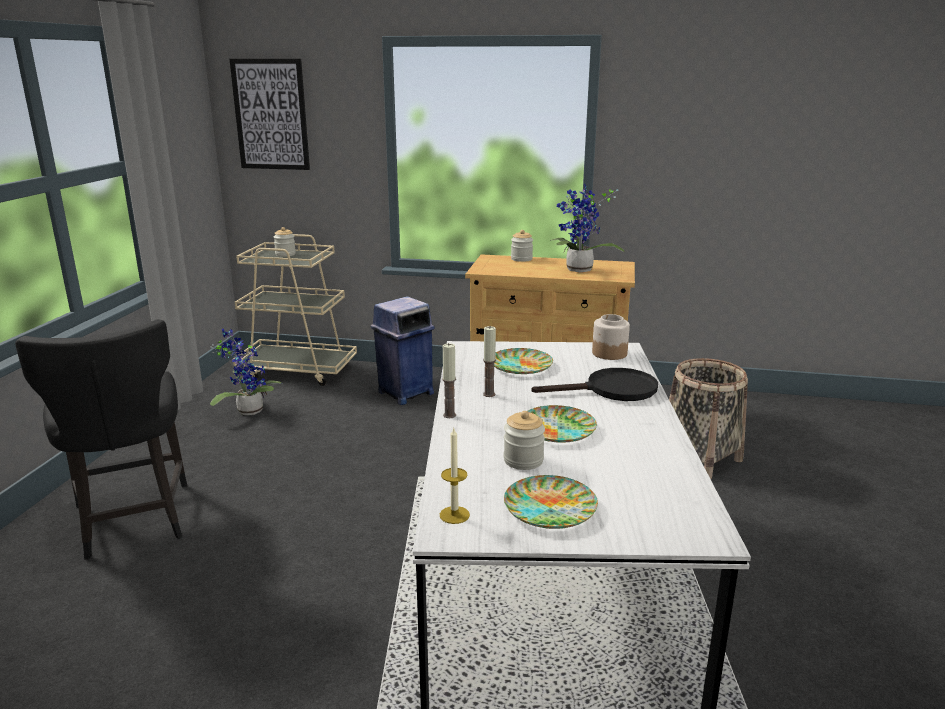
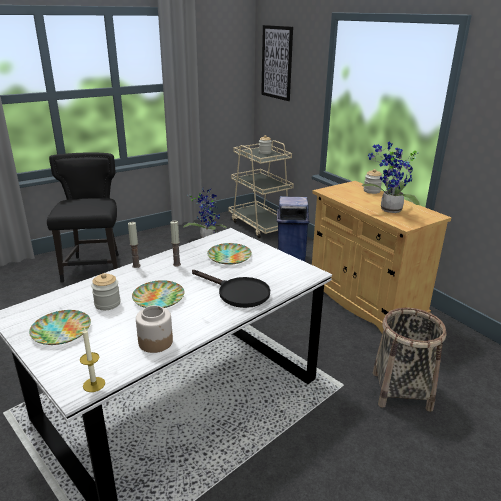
camera: 45 degrees right, 5 degrees up
black chair [15,319,187,559] -> black chair turned 150 degrees clockwise [47,152,119,283]
candle [440,428,470,524] -> candle moved to [80,328,105,392]
jar [592,314,630,360] -> jar moved to [136,305,173,353]

